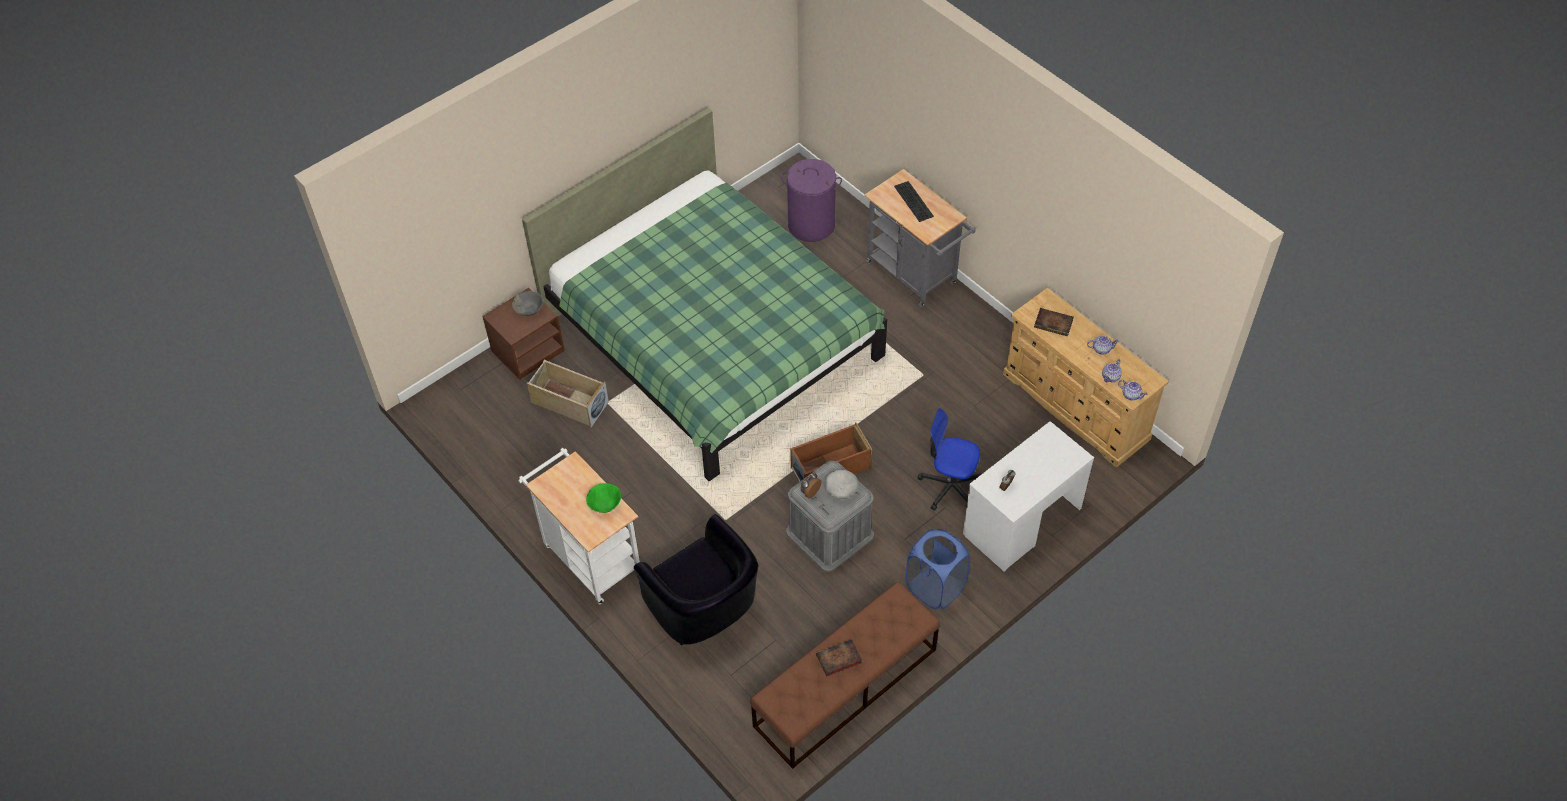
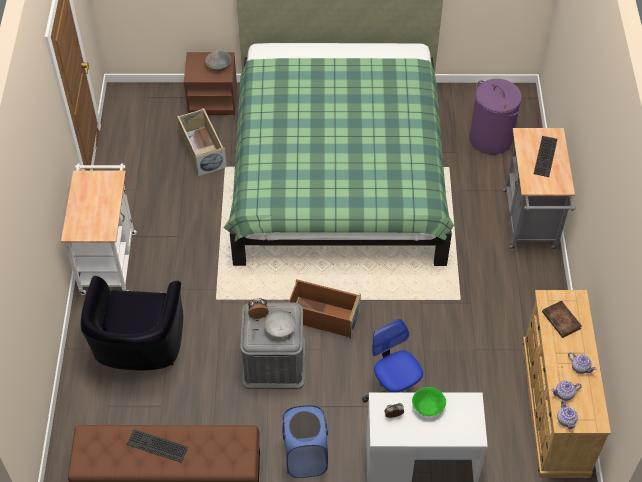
camera: 40 degrees right, 0 degrees up
green bowl [586,483,621,513] -> green bowl moved to [412,387,446,416]
book [816,639,862,677] -> keyboard [126,429,188,462]

